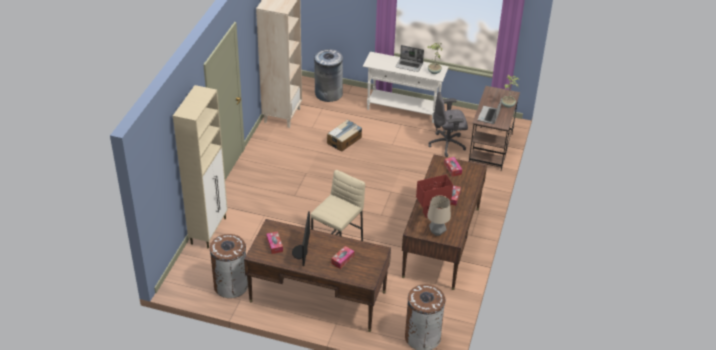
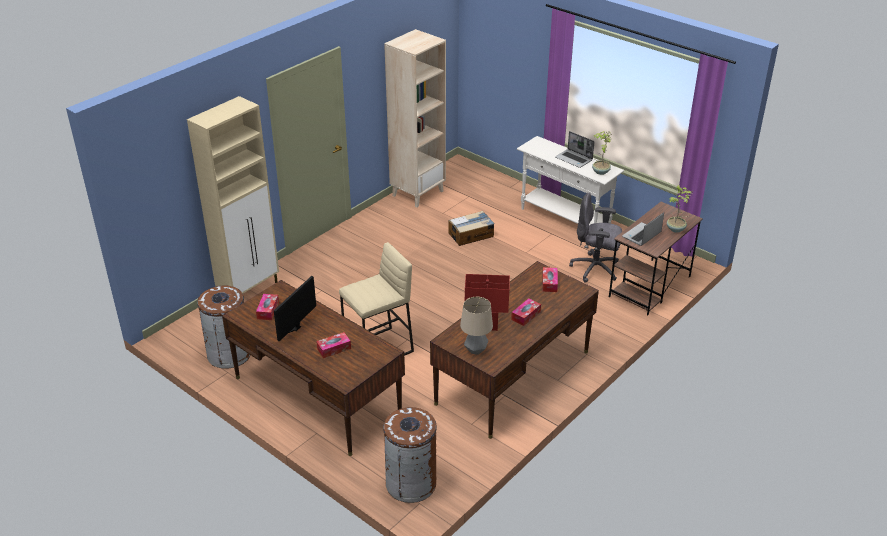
camera: 25 degrees right, 5 degrees down
grey trash can [314,49,343,102] -> none

